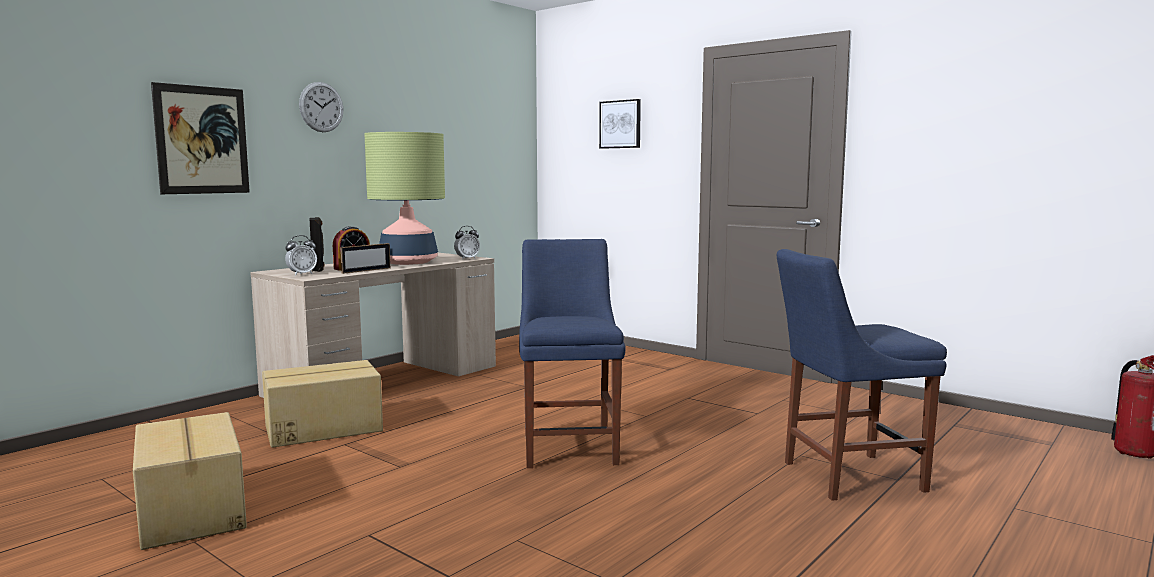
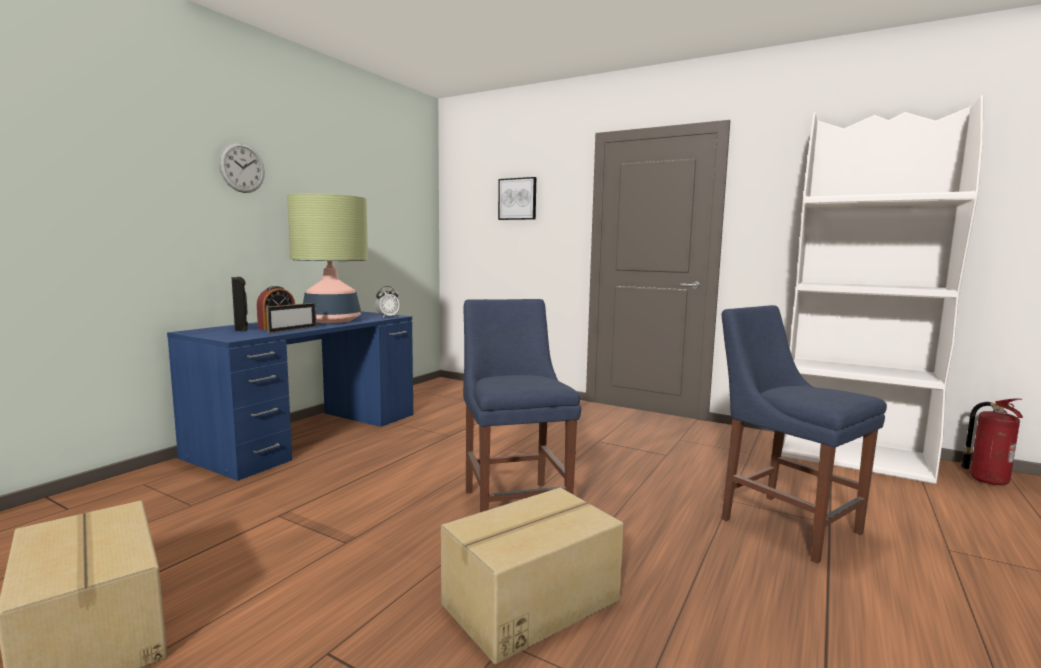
camera: 10 degrees left, 0 degrees up
picture [151,82,250,194] -> none
beige desk [250,253,496,398] -> blue desk [167,311,413,481]
cardboard box [262,360,383,448] -> cardboard box moved to [441,488,624,664]
alarm clock [285,235,317,276] -> none
blue chair [777,249,947,501] -> blue chair turned 75 degrees clockwise [722,305,887,564]
none -> white bookcase [781,95,983,484]

